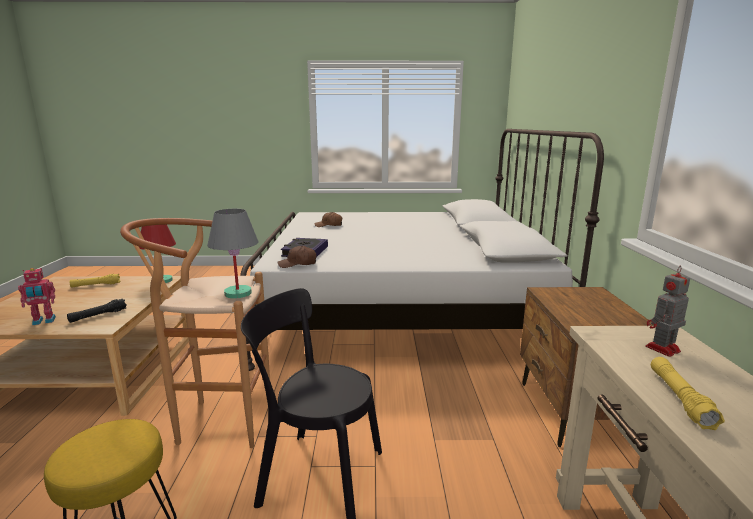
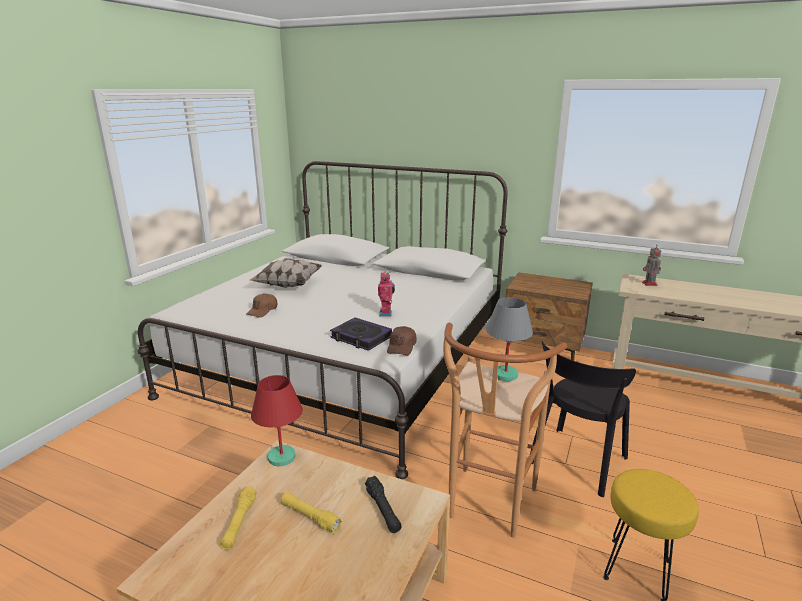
camera: 65 degrees left, 5 degrees up
toy robot [18,268,56,325] -> toy robot moved to [378,272,395,317]
yellow flashlight [651,357,725,430] -> yellow flashlight moved to [281,492,342,534]
none -> pillow [250,258,322,288]

